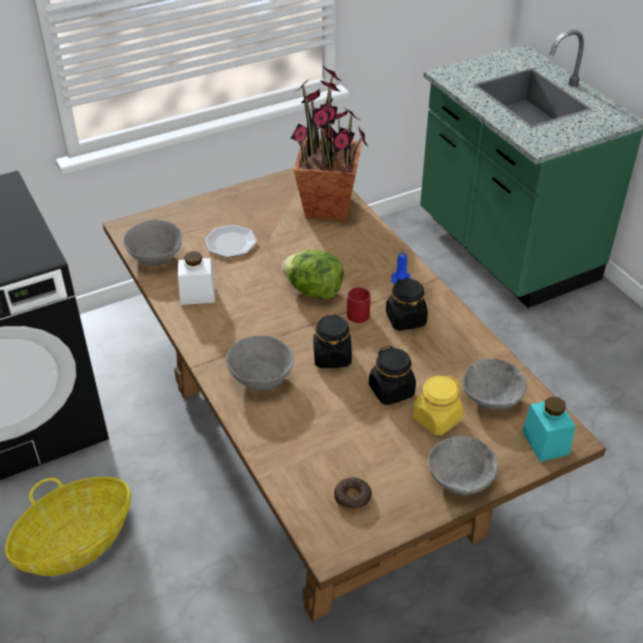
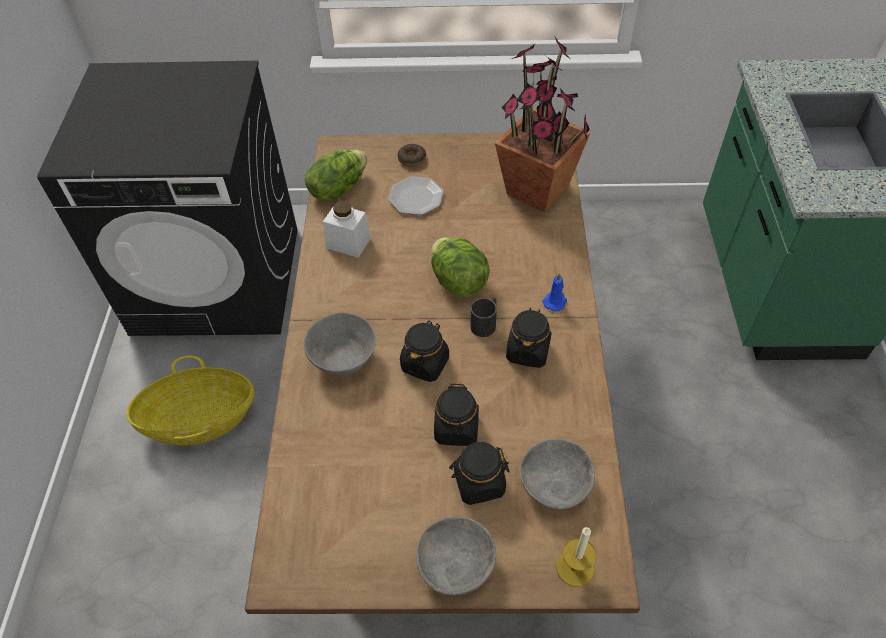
camera: 30 degrees right, 10 degrees up
grey bowl [123,220,182,266] -> lettuce [305,150,367,201]
donut [334,477,372,511] -> donut moved to [398,144,426,167]
red mug [347,286,371,323] -> black mug [471,297,497,337]
yellow jar [413,375,463,435] -> black jar [449,442,510,505]
turquoise jar [522,397,575,462] -> candle [556,527,596,587]

